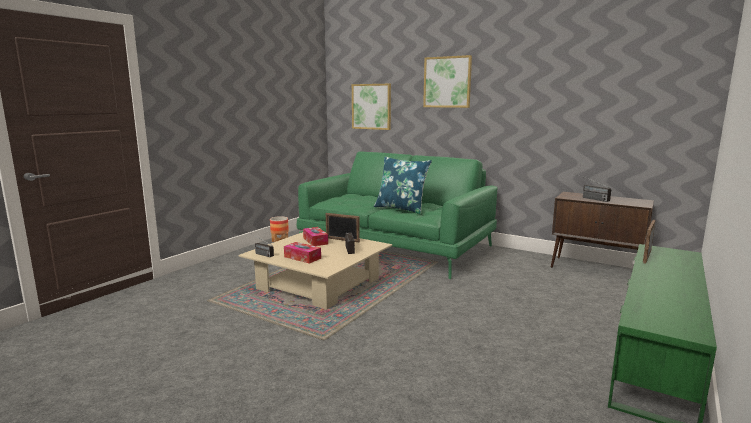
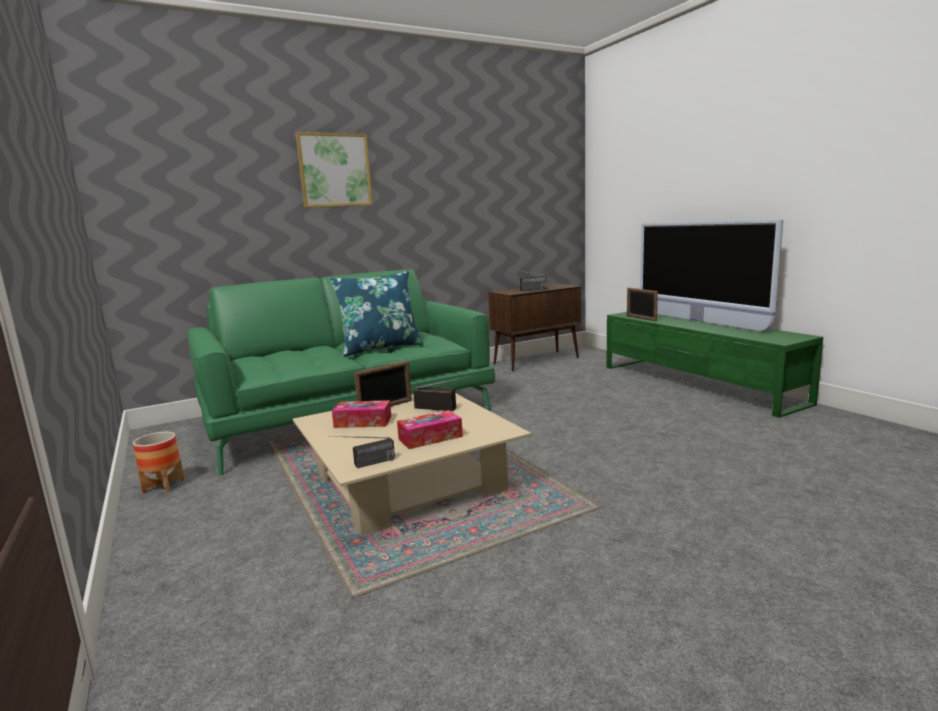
camera: 60 degrees left, 0 degrees up
picture [352,84,391,130] -> none
none -> television [640,220,783,332]

